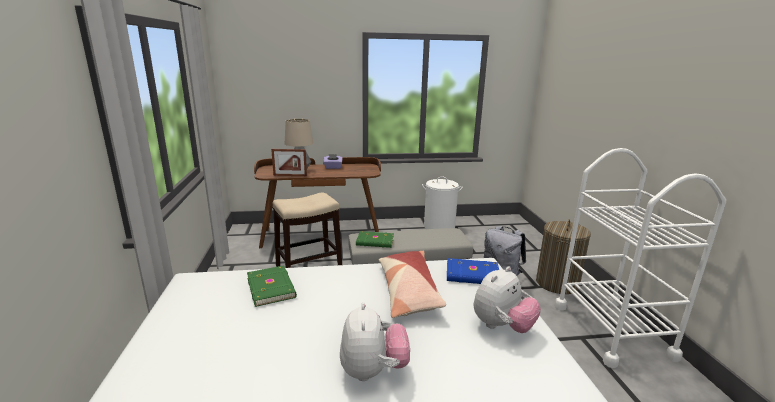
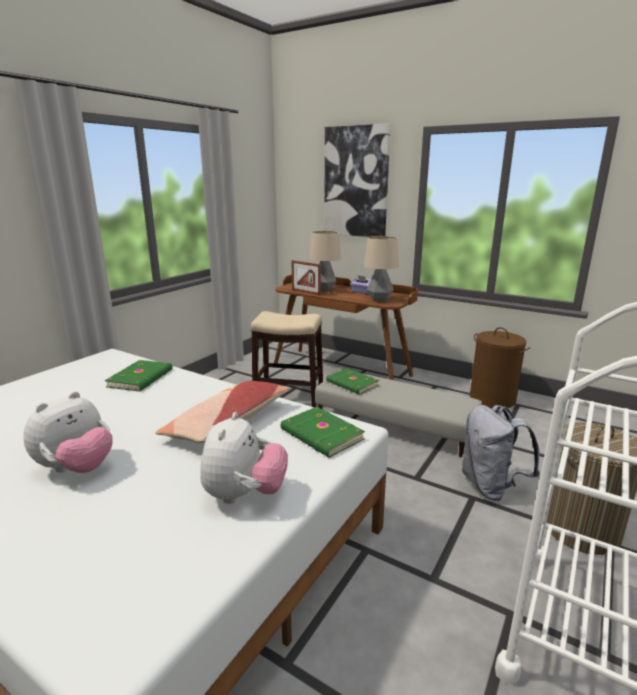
camera: 40 degrees right, 0 degrees up
white laundry basket [422,176,463,229] -> brown laundry basket [470,327,531,408]
blue book [447,258,499,284] -> green book [281,407,365,458]
plush toy [473,266,541,333] -> plush toy turned 75 degrees counterclockwise [200,412,288,504]
none -> picture [324,123,391,237]
none -> table lamp [364,236,399,302]

